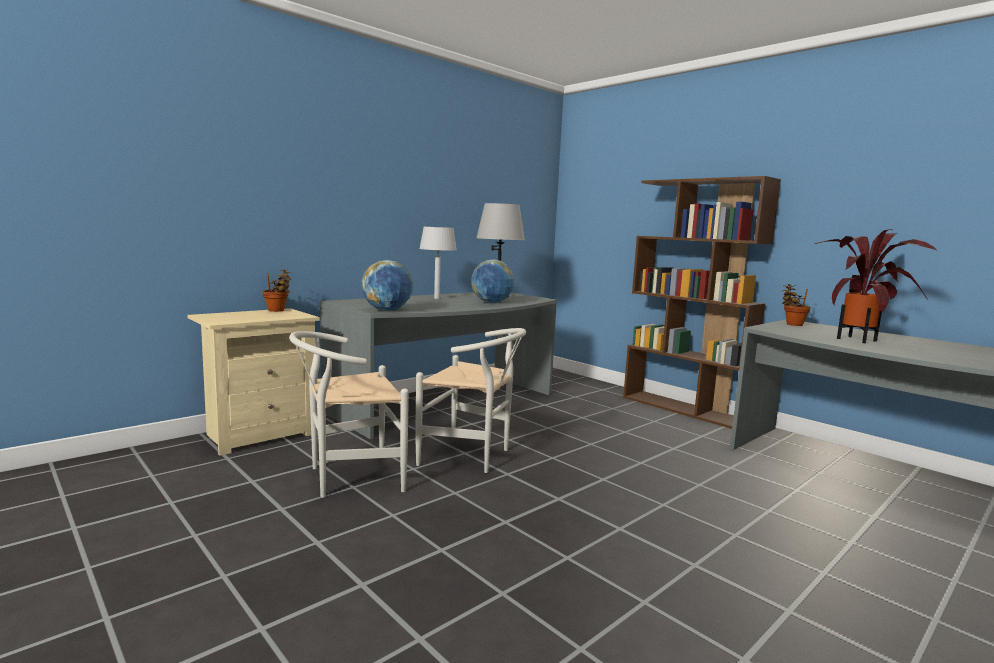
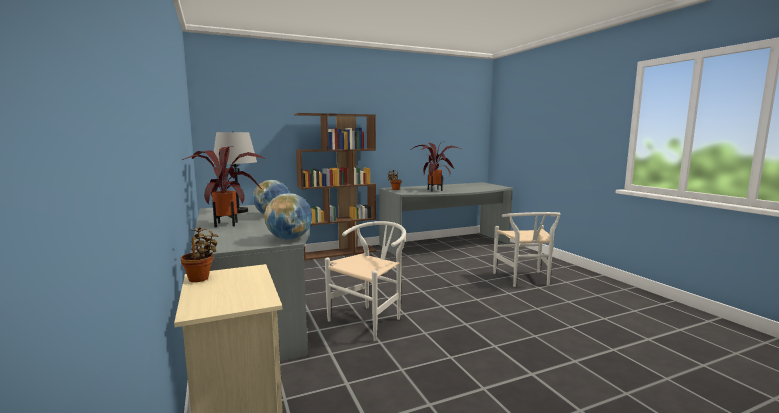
camera: 70 degrees left, 0 degrees up
white chair [289,331,409,498] -> white chair moved to [494,212,560,287]
grey table lamp [419,227,457,299] -> potted plant [182,146,265,227]

